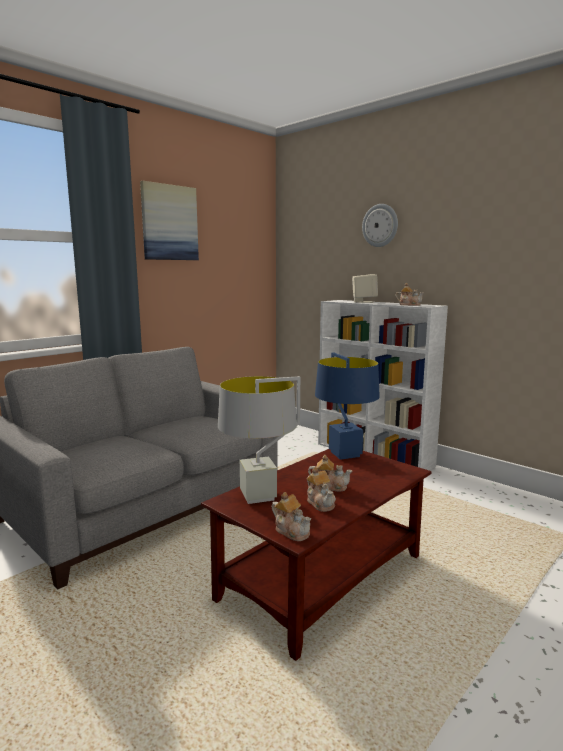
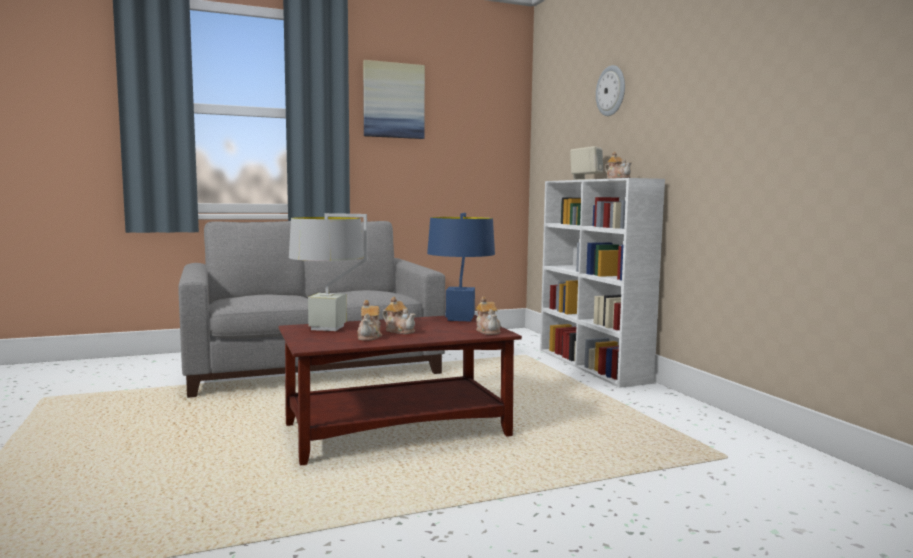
camera: 25 degrees right, 5 degrees down
teapot [272,492,311,541] -> teapot moved to [476,297,501,335]

